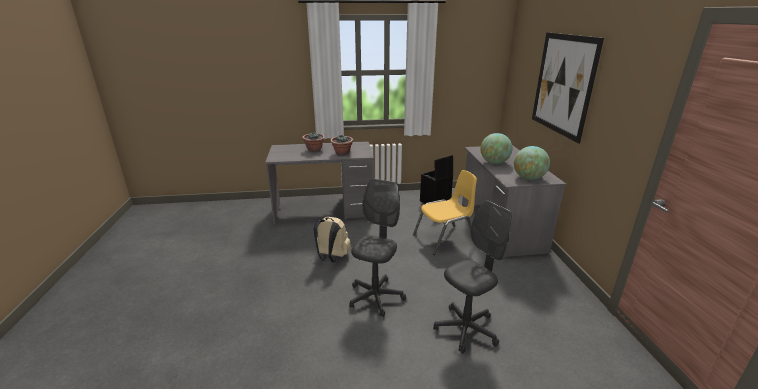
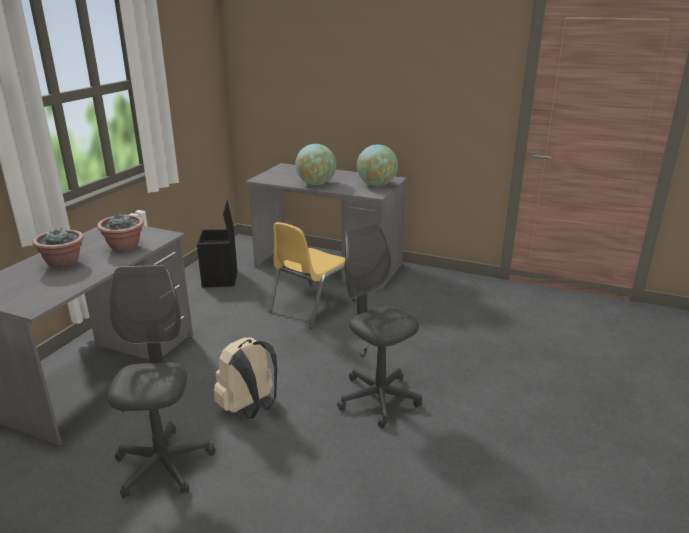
camera: 60 degrees left, 0 degrees up
yellow chair [413,170,477,255] -> yellow chair turned 150 degrees counterclockwise [268,222,356,329]
grey office chair [433,200,512,354] -> grey office chair moved to [107,265,215,499]
picture [532,32,604,143] -> none

